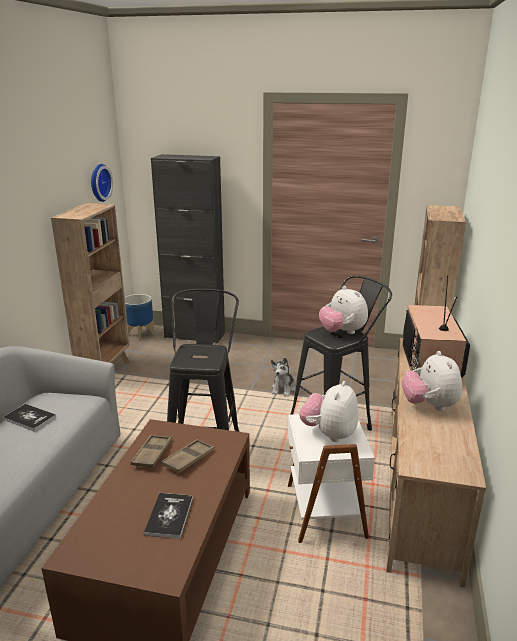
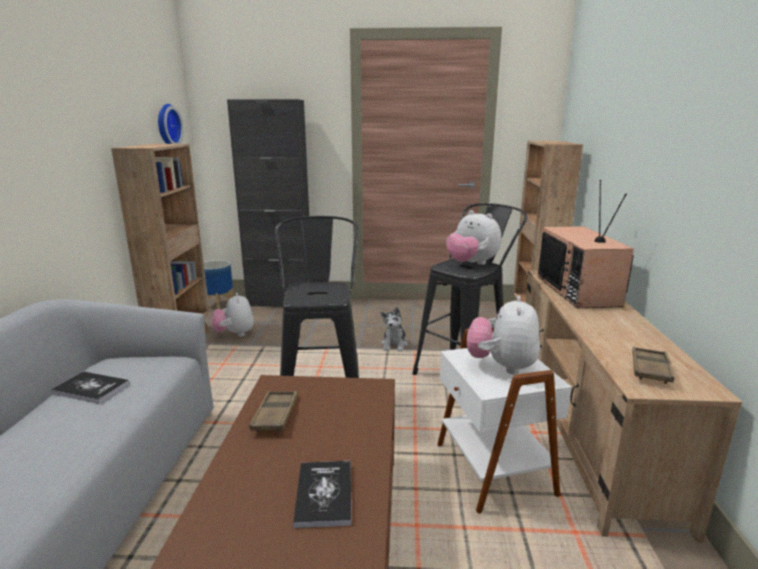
camera: 10 degrees left, 5 degrees down
brown tray [162,439,215,473] -> brown tray moved to [632,347,674,384]
plush toy [402,351,462,411] -> plush toy moved to [211,293,254,337]

